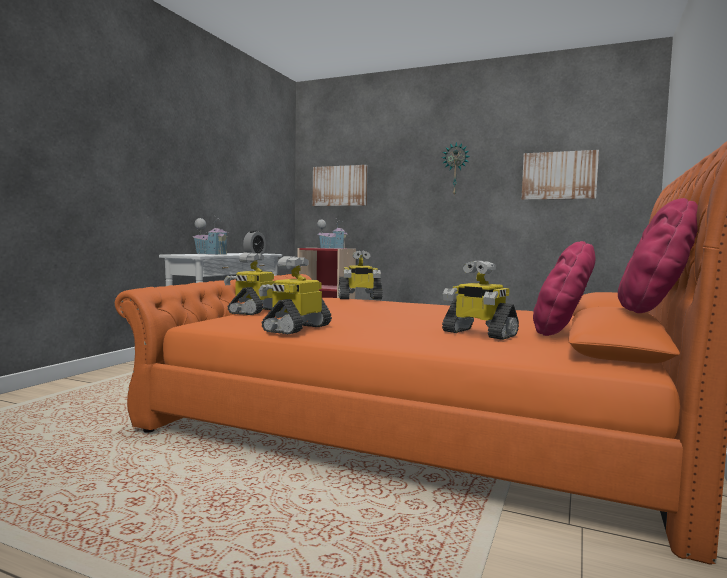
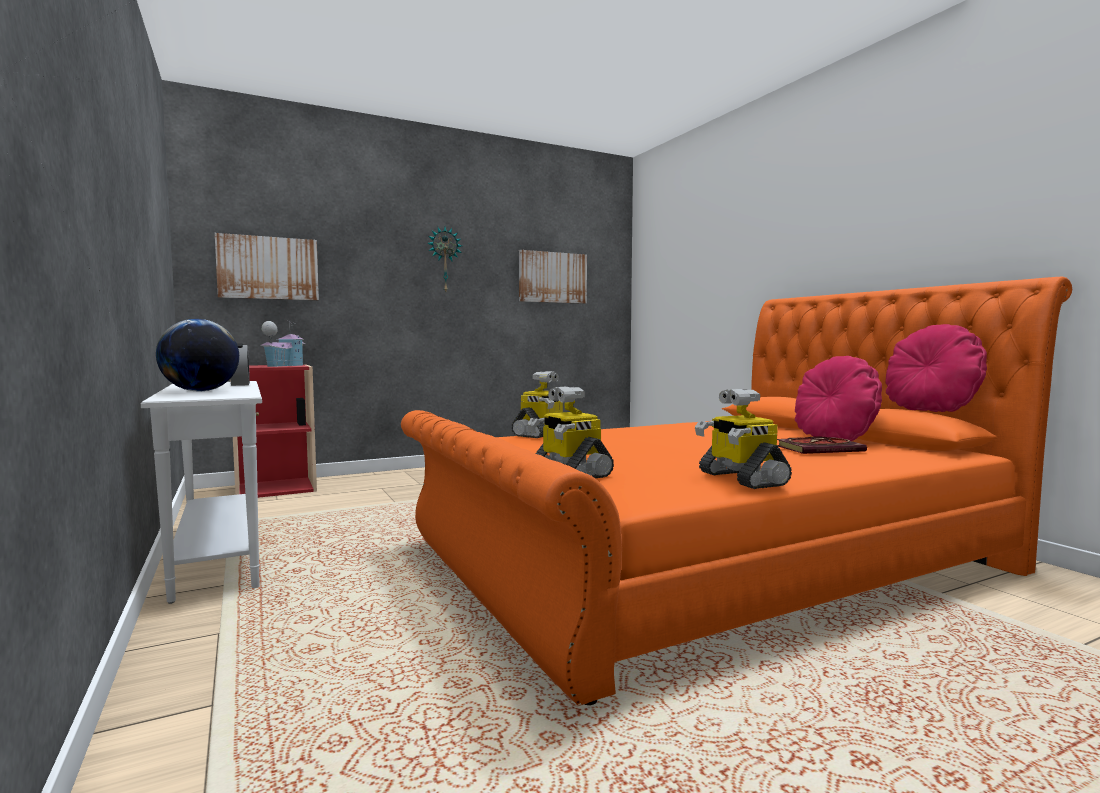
camera: 50 degrees left, 0 degrees up
toy house [193,217,229,255] -> globe [156,319,239,391]
toy robot [442,261,519,340] -> book [777,437,867,454]

